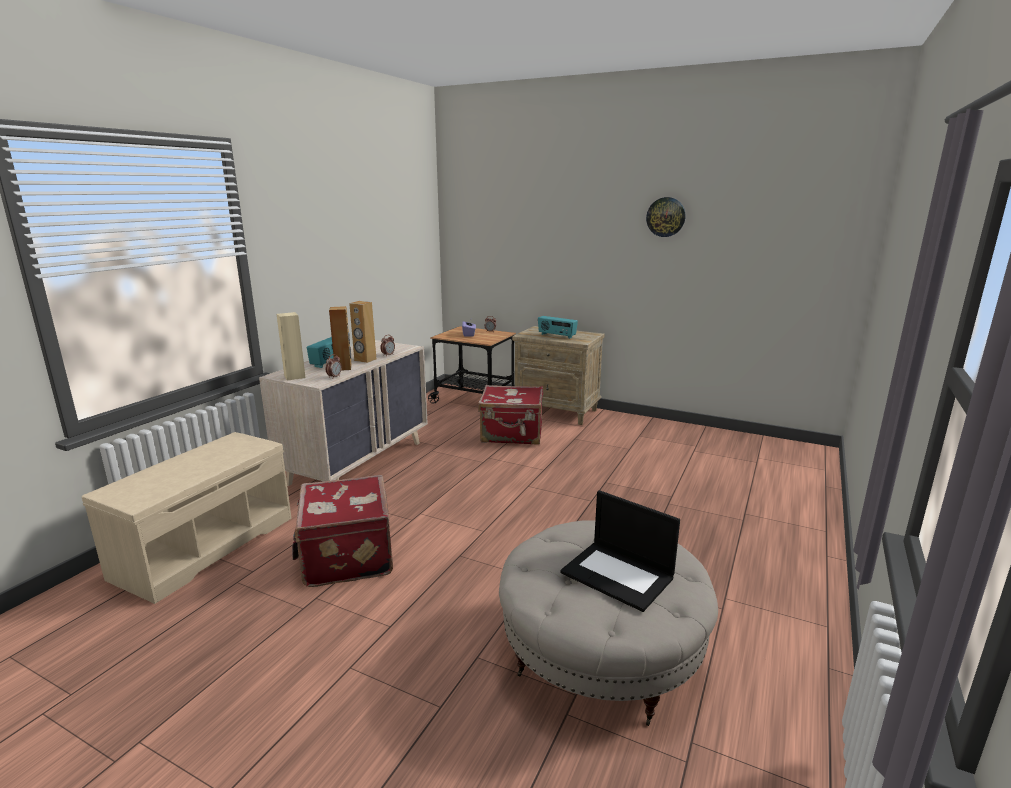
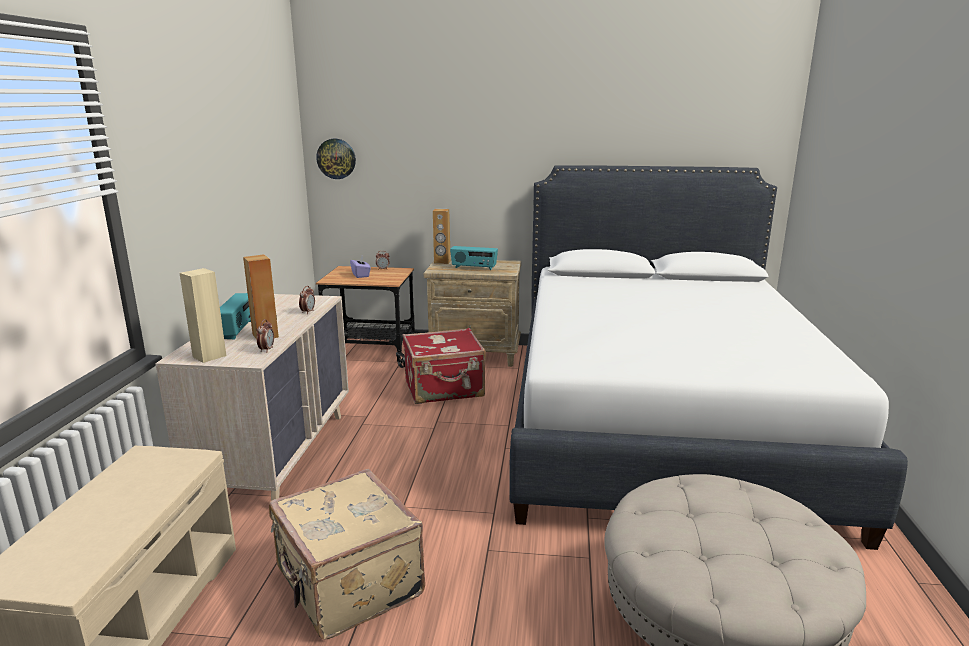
camera: 20 degrees left, 0 degrees up
red suitcase [292,475,393,587] -> beige suitcase [269,469,425,640]
brown speaker [349,301,376,363] -> brown speaker moved to [433,209,451,264]
laptop [560,490,680,612] -> none
wall clock [646,197,685,237] -> wall clock moved to [316,139,356,179]
none -> white bed [509,165,908,550]

